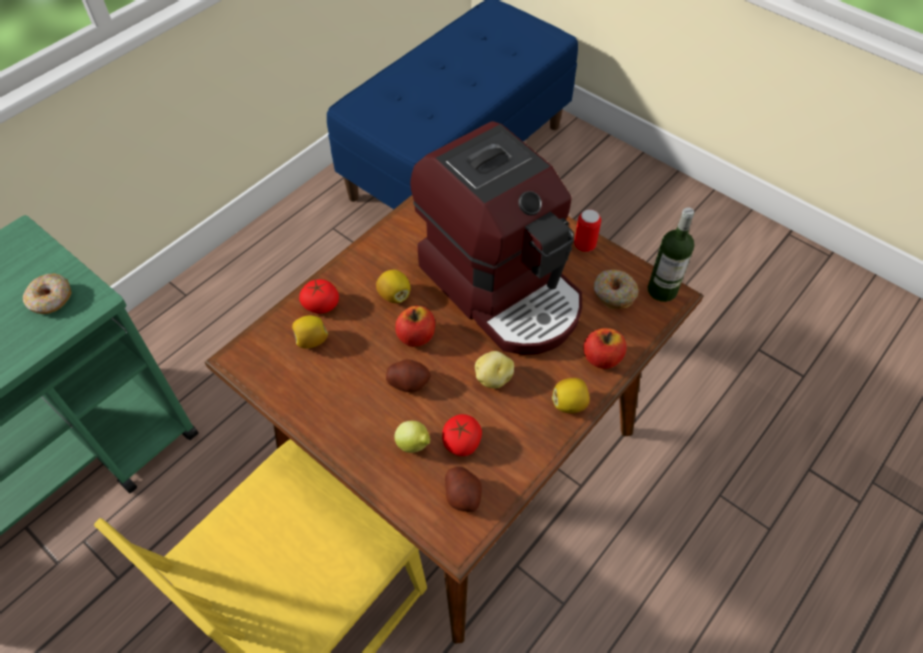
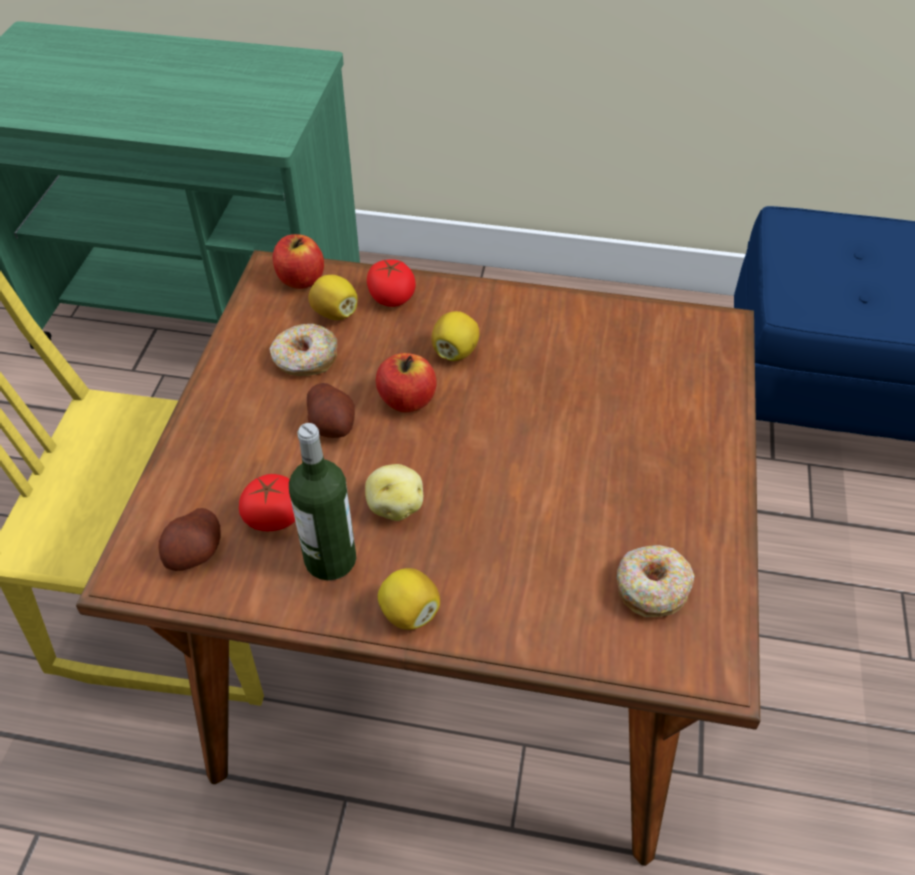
camera: 60 degrees right, 5 degrees down
donut [23,274,71,314] -> donut moved to [270,324,337,376]
lemon [394,421,430,453] -> none
coffee machine [410,121,582,355] -> none
can [574,209,601,252] -> none
apple [583,328,627,369] -> apple moved to [273,234,324,289]
bottle [648,207,694,302] -> bottle moved to [289,423,356,580]

